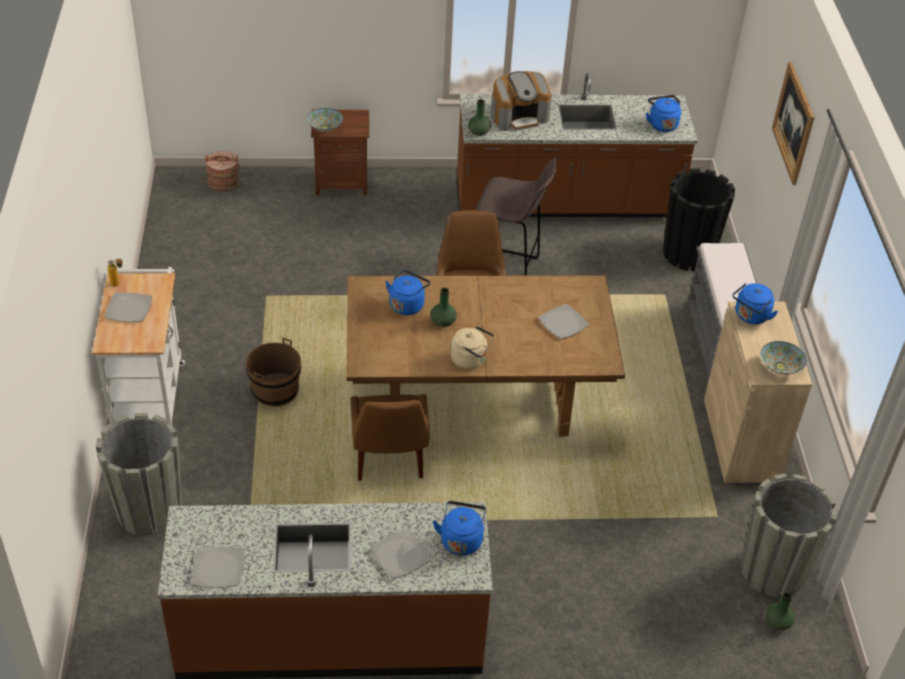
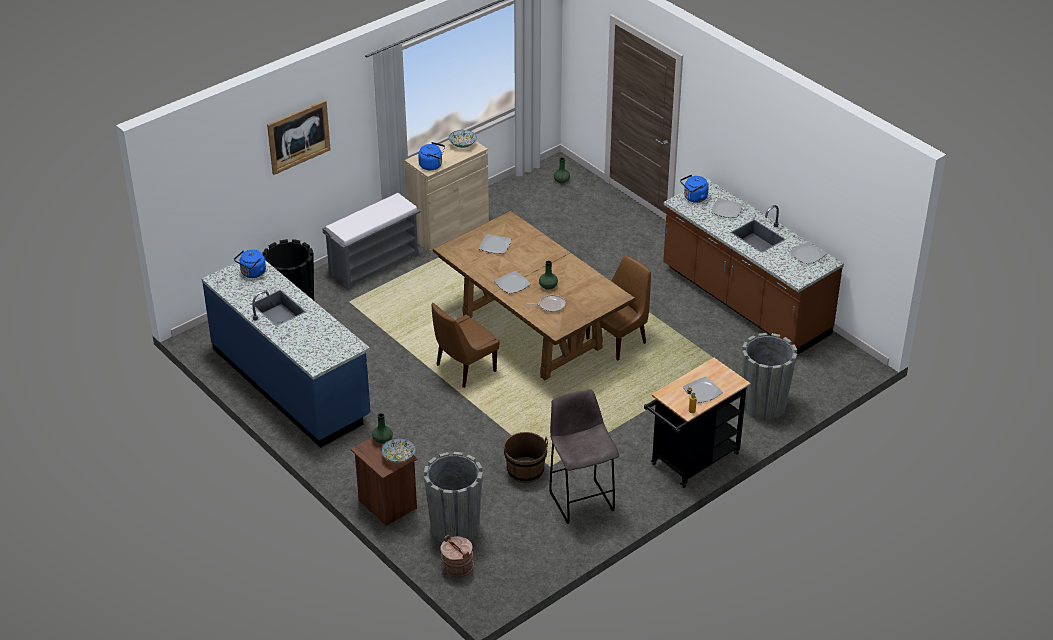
camera: 125 degrees left, 5 degrees down
white cart [92,267,185,427] -> black cart [644,358,750,488]
brown bucket [246,338,301,407] -> brown bucket moved to [503,432,548,483]
blue kettle [385,270,431,315] -> frying pan [526,295,566,312]
beige kettle [451,326,494,369] -> none
brown counter [457,73,698,217] -> blue counter [202,260,371,448]
green vase [468,99,491,136] -> green vase moved to [372,413,393,444]
grey stool [476,158,557,276] -> grey stool moved to [549,389,619,524]
coffee machine [491,71,551,131] -> none
grey planter [741,473,838,598] -> grey planter moved to [424,452,483,543]
none -> plate [494,271,531,294]

